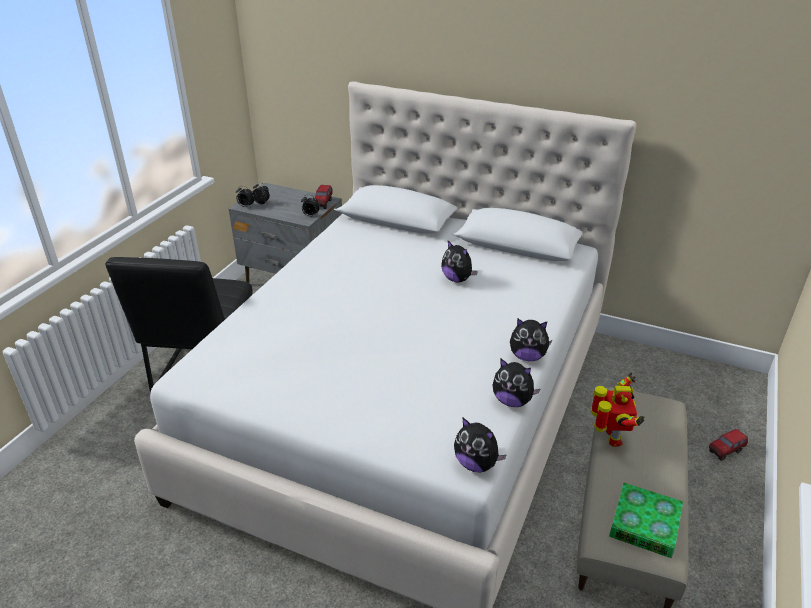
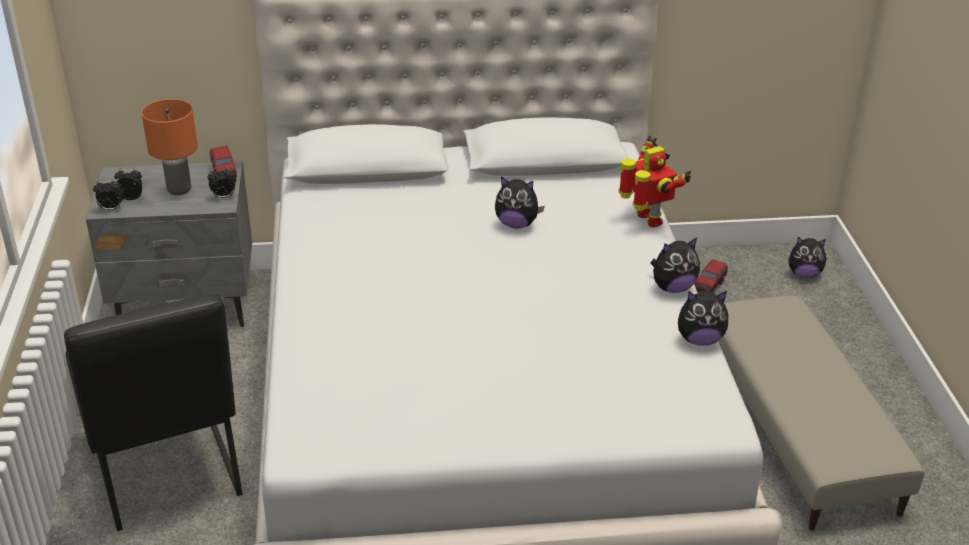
camera: 30 degrees left, 0 degrees up
plush toy [454,417,507,473] -> plush toy moved to [789,237,827,278]
toy robot [591,373,645,447] -> toy robot moved to [619,135,691,227]
book [609,482,683,558] -> none
toy truck [709,429,748,461] -> toy truck moved to [695,259,728,293]
none -> orange table lamp [141,99,198,195]

